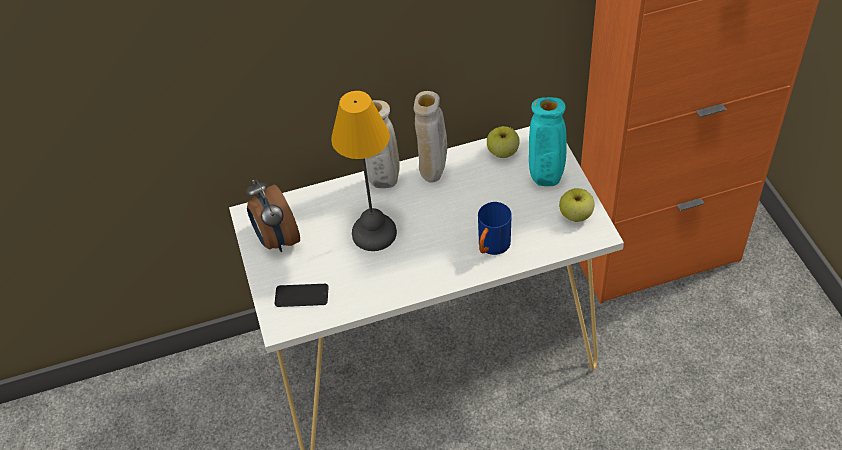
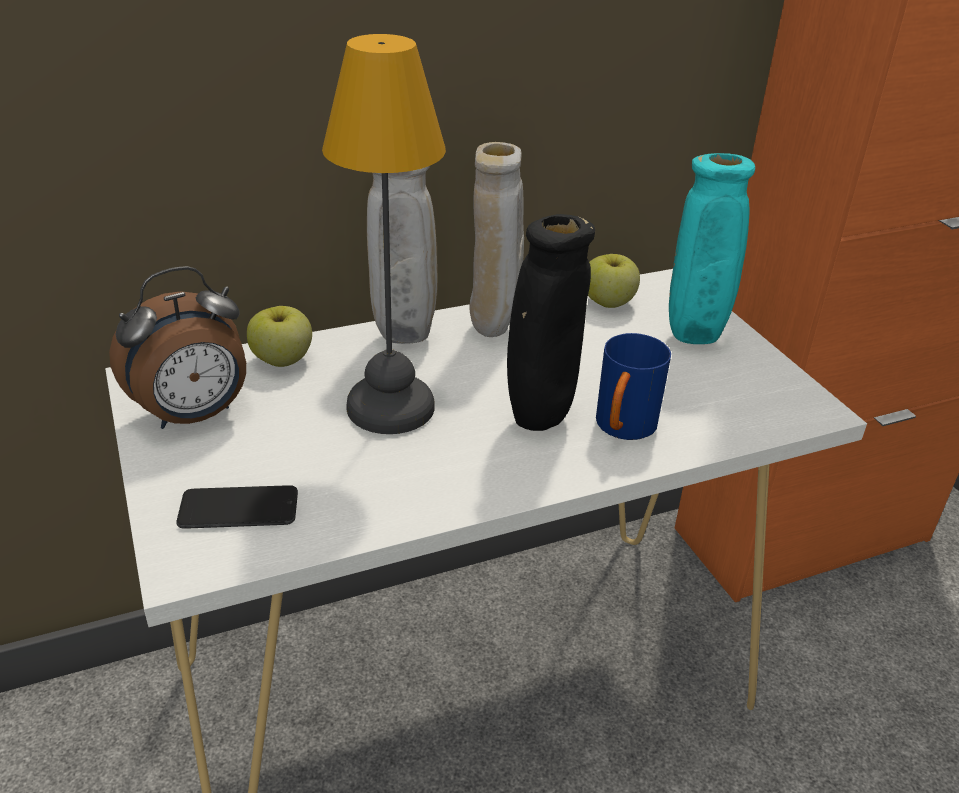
camera: 10 degrees left, 15 degrees down
alarm clock [246,180,300,252] -> alarm clock turned 90 degrees counterclockwise [109,266,246,429]
apple [559,188,594,222] -> apple moved to [247,306,312,367]
none -> black vase [507,214,595,431]

